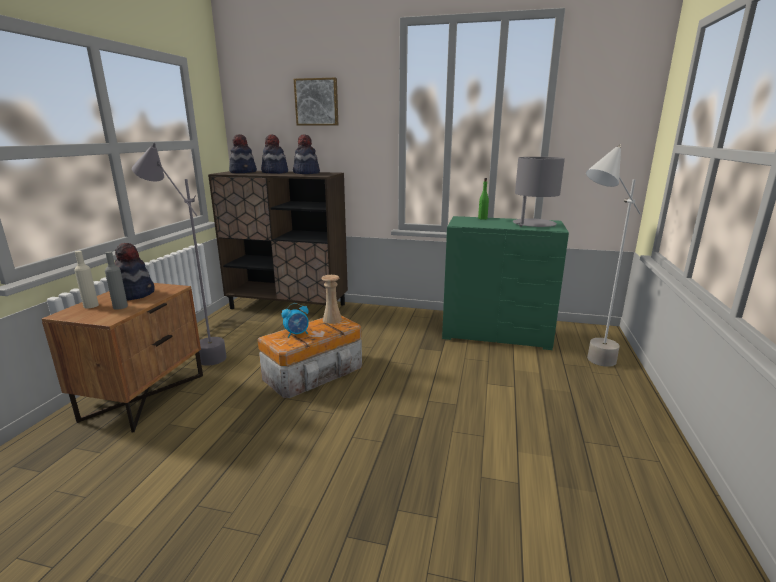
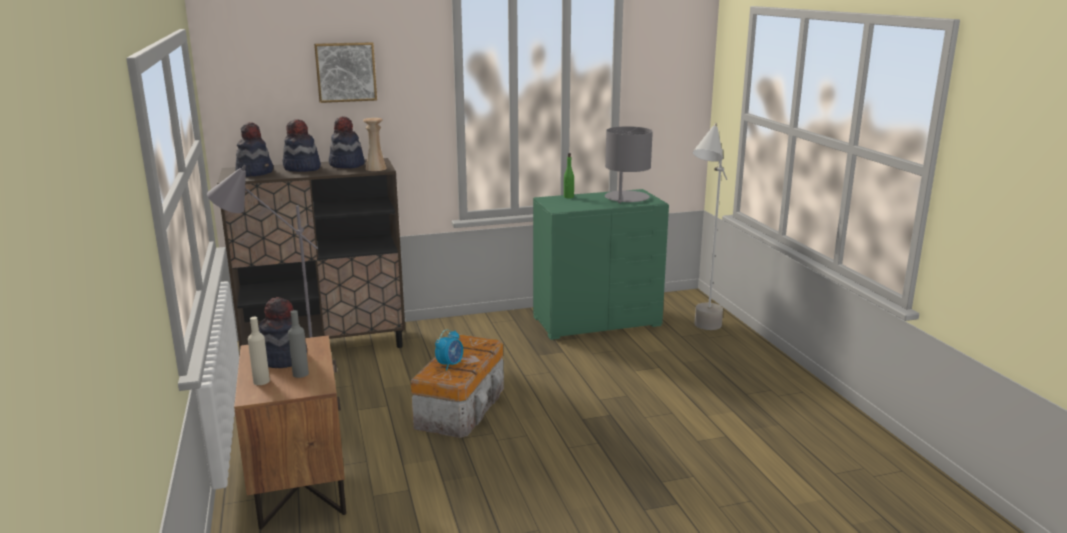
camera: 30 degrees left, 0 degrees up
beige vase [321,275,342,324] -> beige vase moved to [363,118,387,171]

